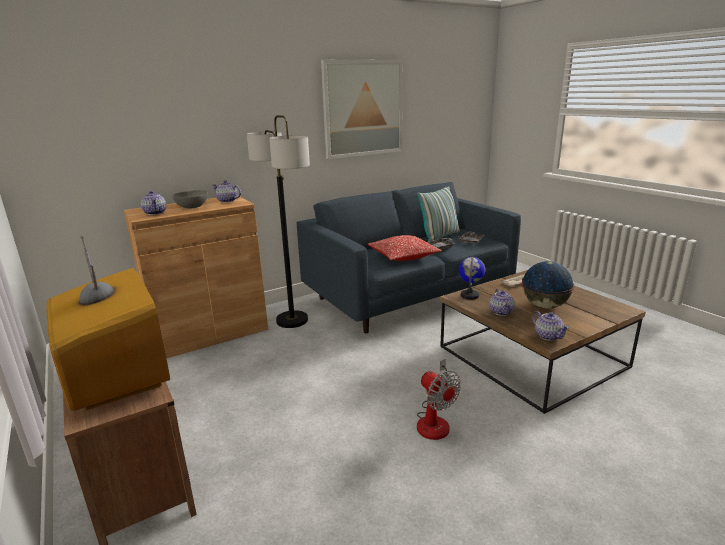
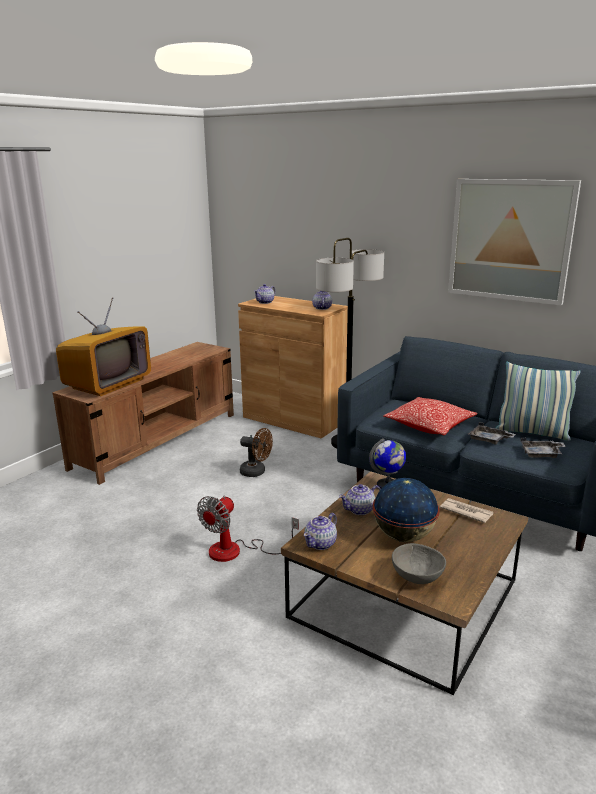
camera: 65 degrees right, 0 degrees up
grey bowl [172,190,208,208] -> grey bowl moved to [392,543,446,584]
none -> brown fan [240,428,273,477]

